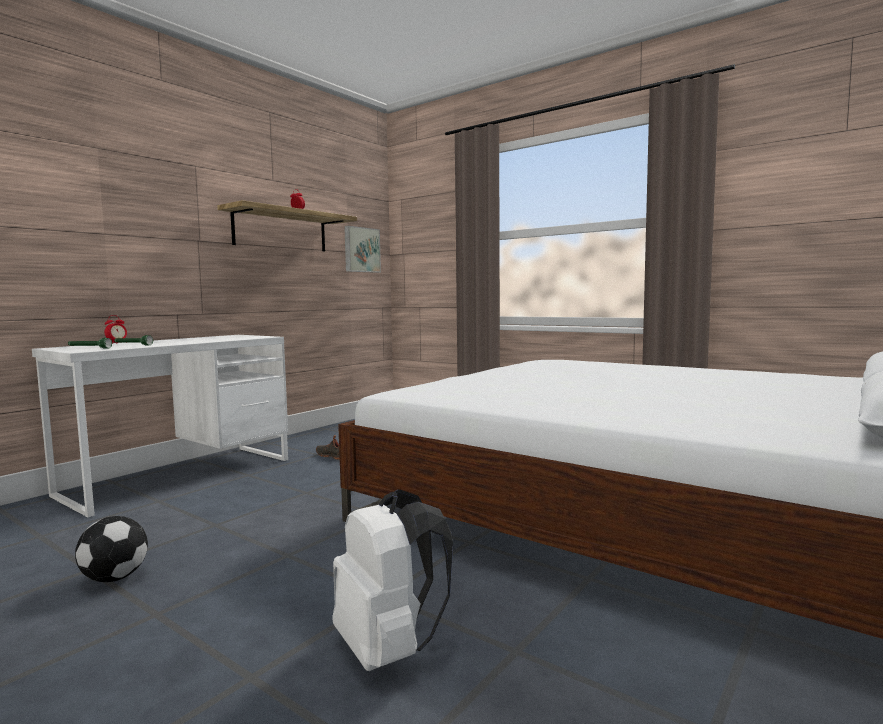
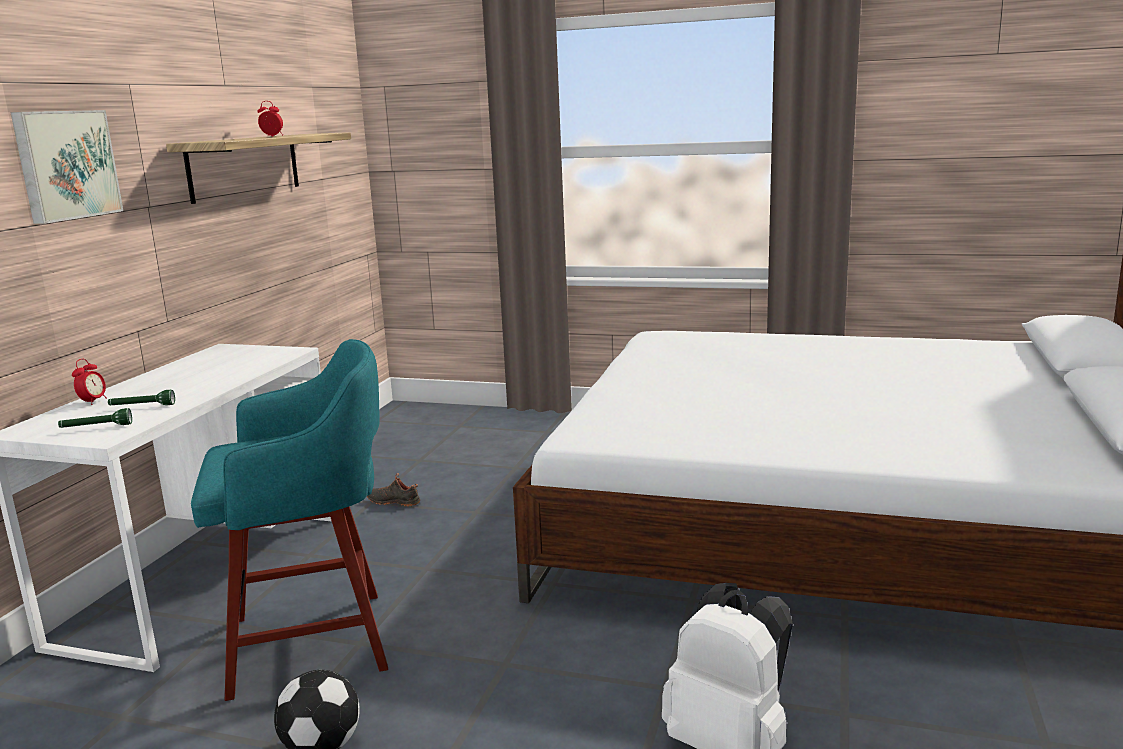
camera: 20 degrees left, 10 degrees up
picture [344,226,381,273] -> picture moved to [10,110,123,224]
none -> turquoise stool [191,339,388,701]

